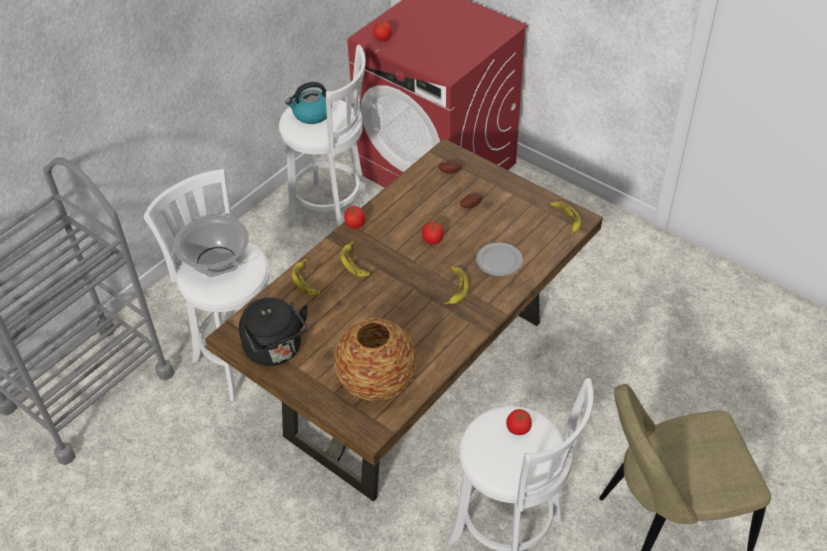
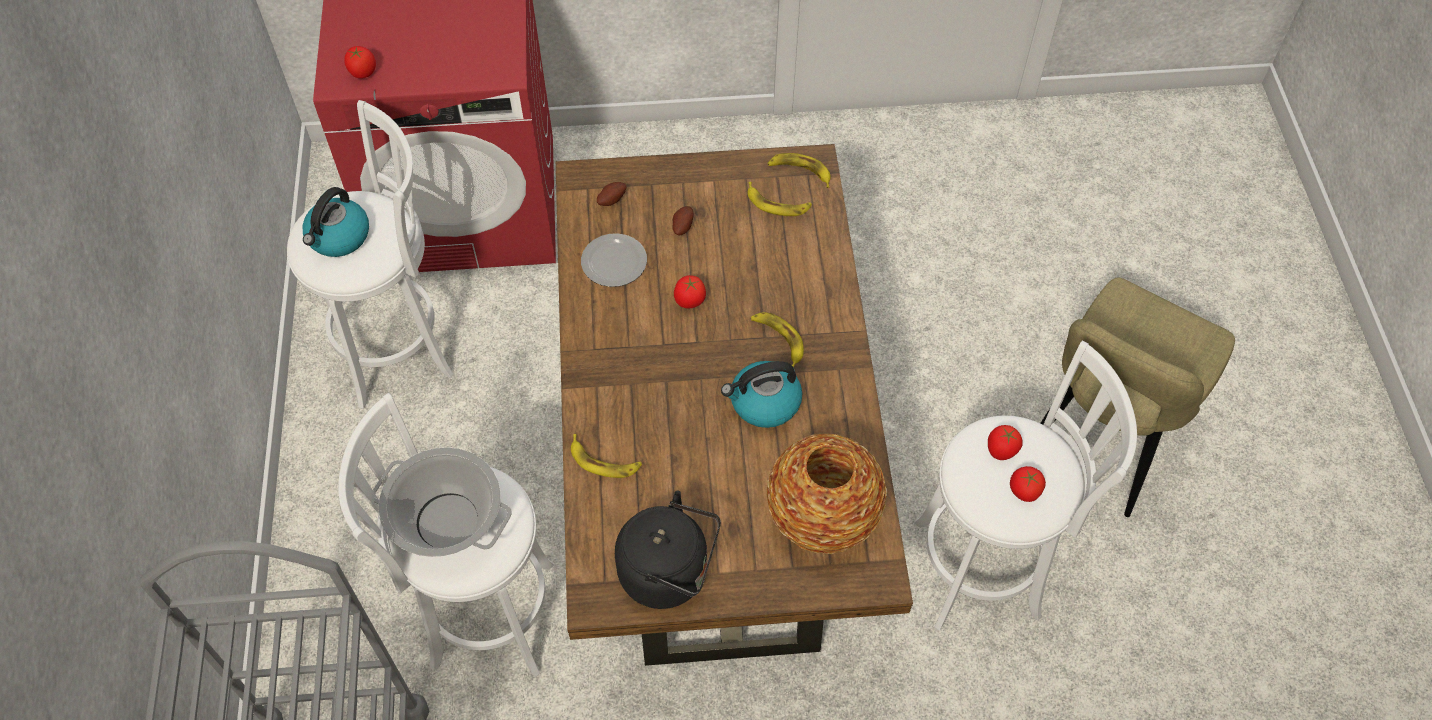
camera: 45 degrees left, 10 degrees up
banana [340,241,370,277] -> banana moved to [748,182,812,216]
tomato [344,206,365,229] -> tomato moved to [1010,466,1046,502]
plate [476,242,523,277] -> plate moved to [581,233,647,287]
none -> kettle [721,361,802,428]

